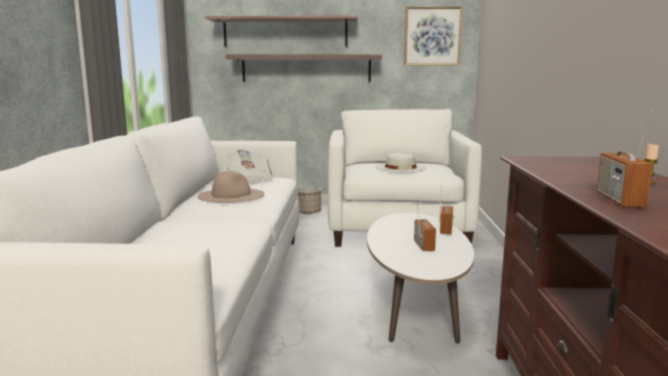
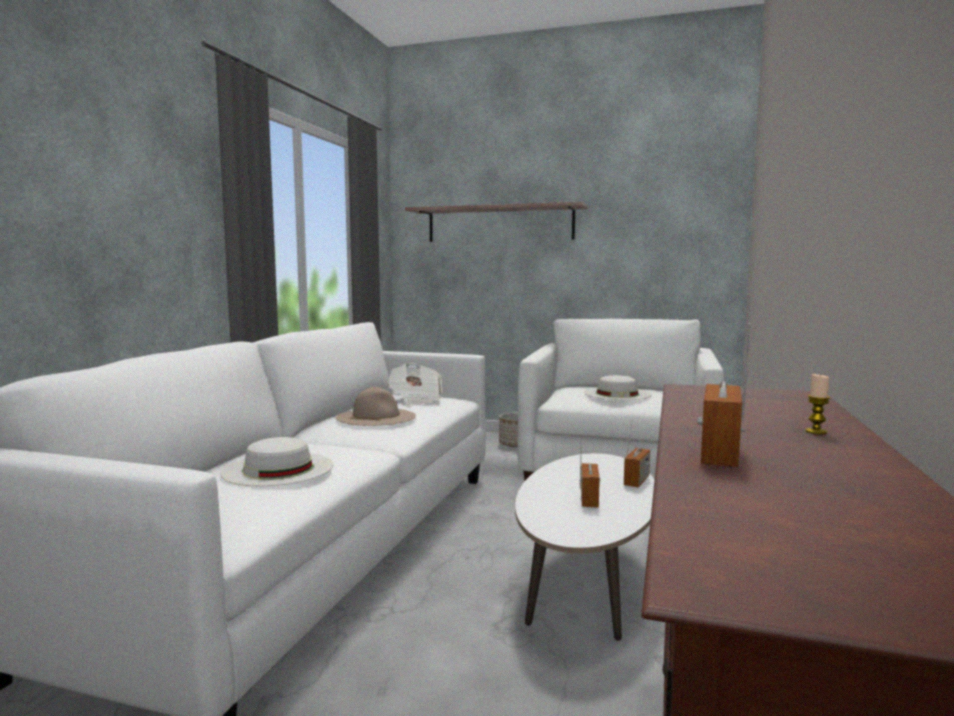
camera: 15 degrees right, 5 degrees down
shelf [226,54,382,82] -> none
picture [404,7,463,66] -> none
none -> white hat [221,437,333,486]

